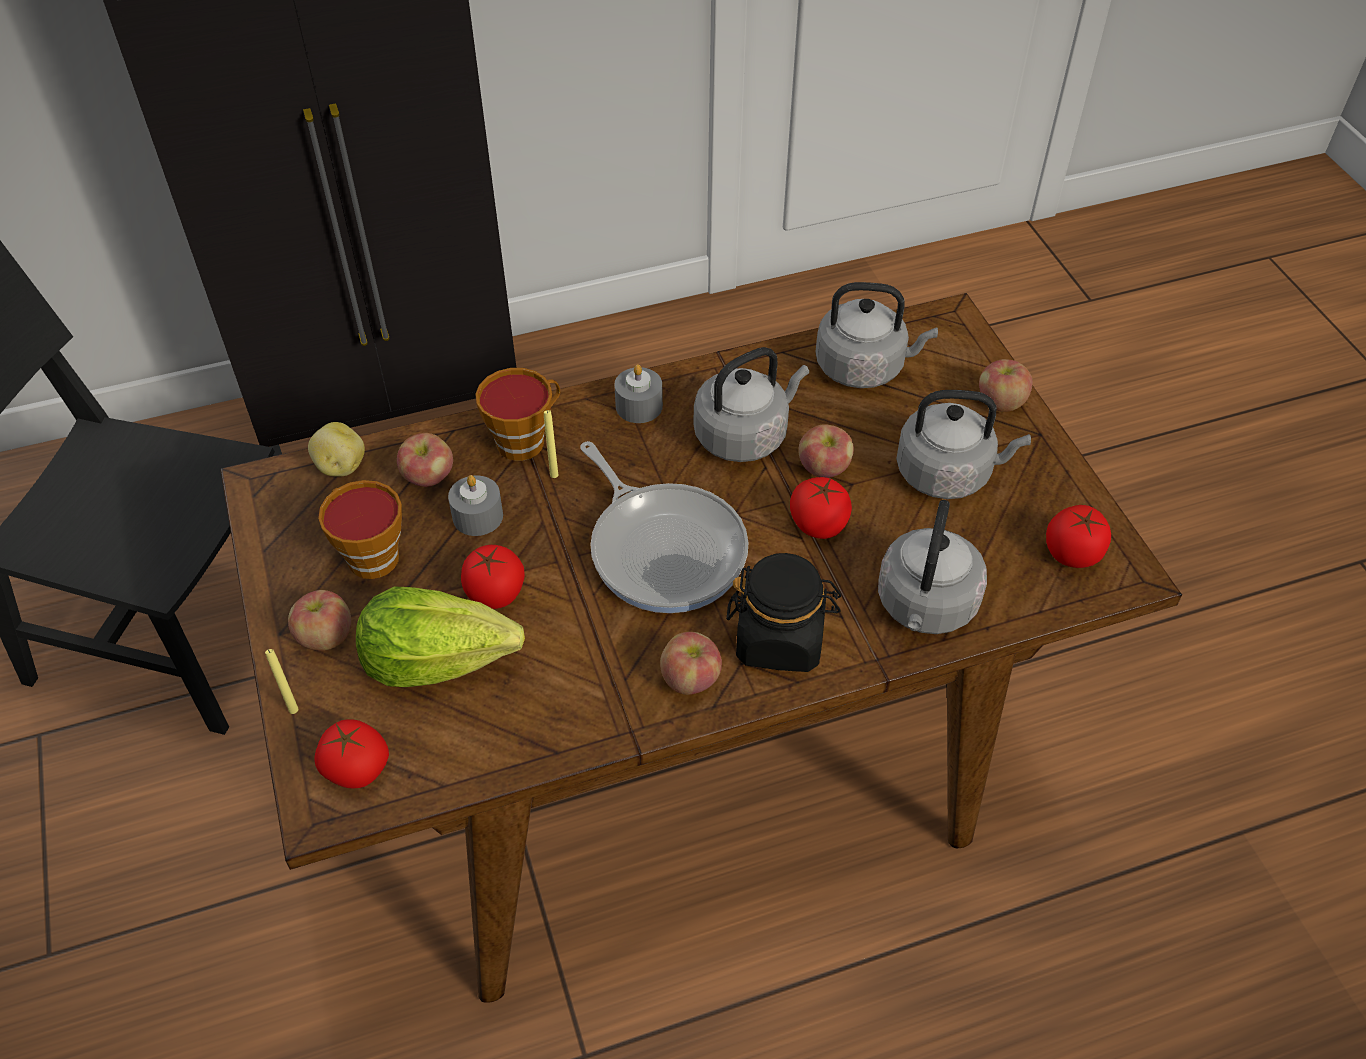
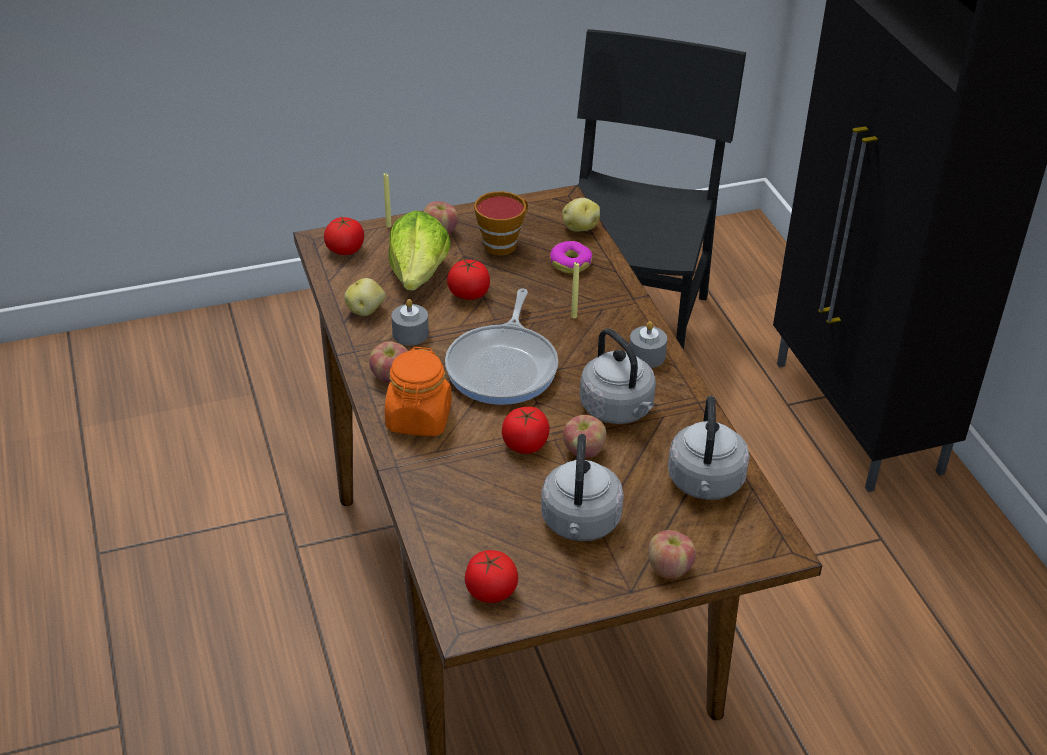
camera: 90 degrees right, 10 degrees down
apple [397,433,453,487] -> donut [550,241,592,273]
grey candle [448,475,503,536] -> grey candle moved to [391,299,429,345]
cup [475,368,560,461] -> none
frying pan [580,441,749,613] -> frying pan turned 45 degrees counterclockwise [445,288,558,405]
black jar [726,553,842,672] -> orange jar [385,347,452,436]
grey kettle [878,500,987,634] -> none
none -> potato [344,278,385,316]

